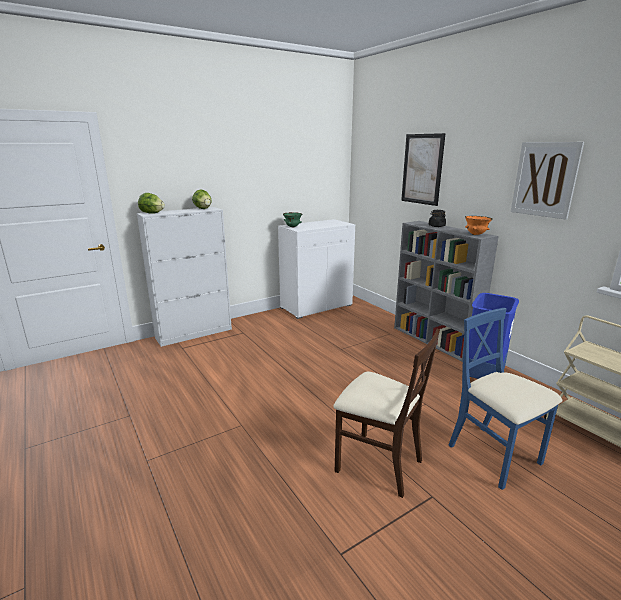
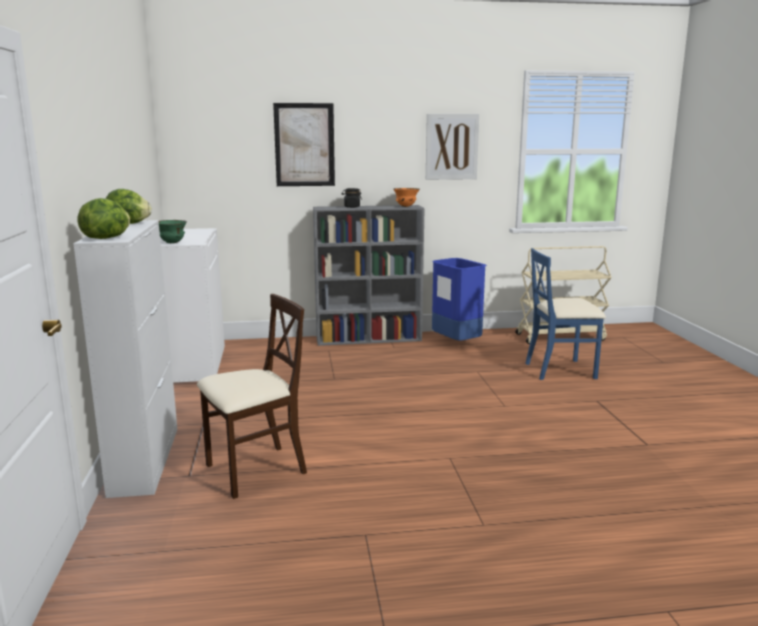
camera: 65 degrees left, 5 degrees down
beige chair [333,329,440,498] -> beige chair moved to [197,294,307,499]

